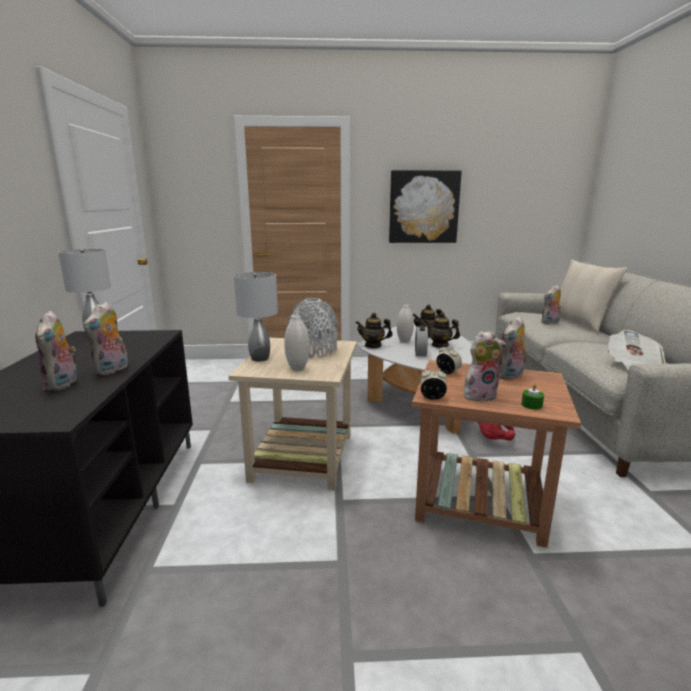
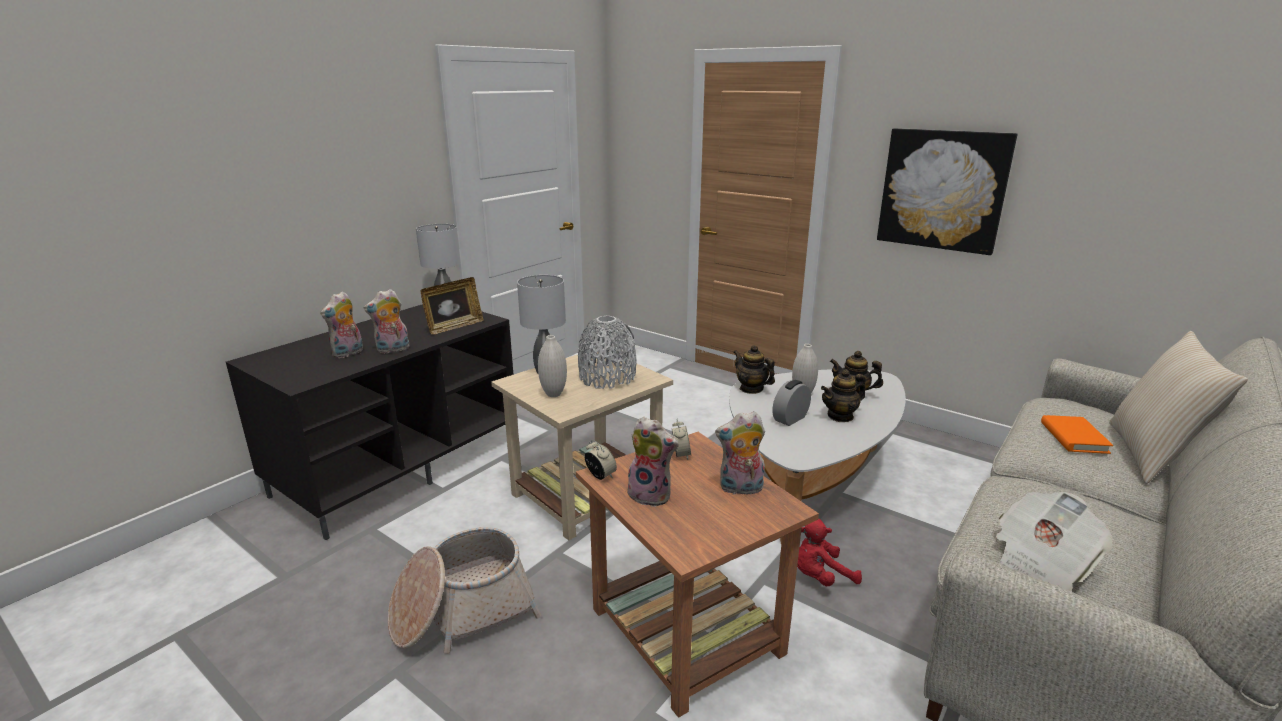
camera: 40 degrees right, 5 degrees up
teapot [424,312,460,348] -> teapot turned 90 degrees counterclockwise [821,369,866,422]
green candle [521,384,544,410] -> none
plush toy [541,285,561,324] -> orange book [1041,415,1113,454]
none -> basket [388,527,542,654]
none -> picture frame [420,277,484,334]

